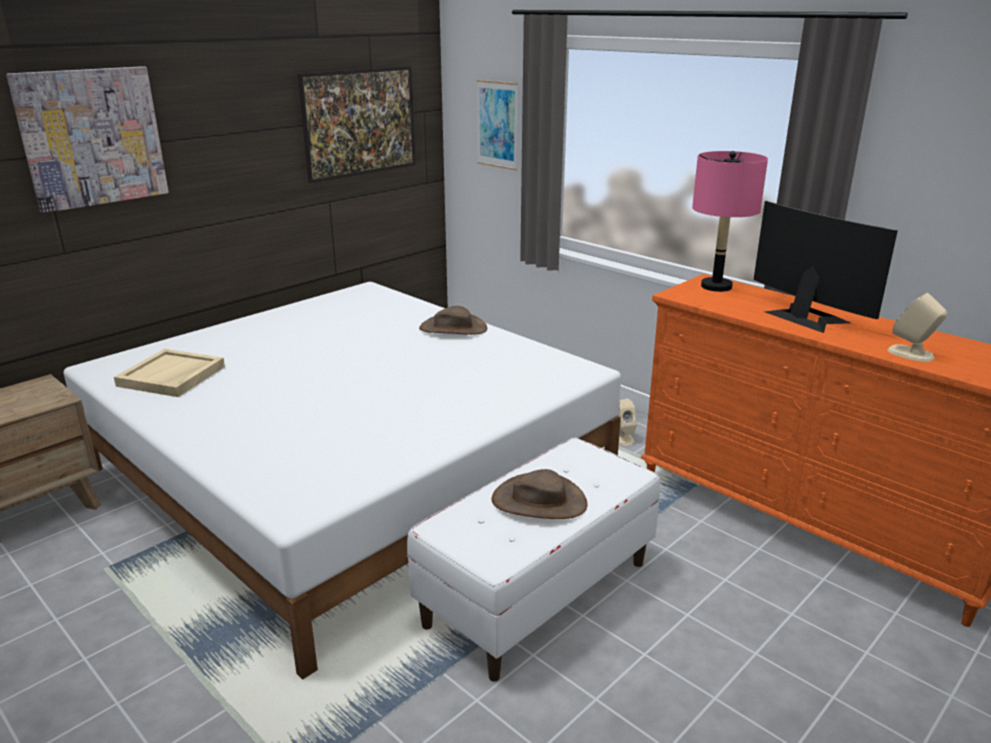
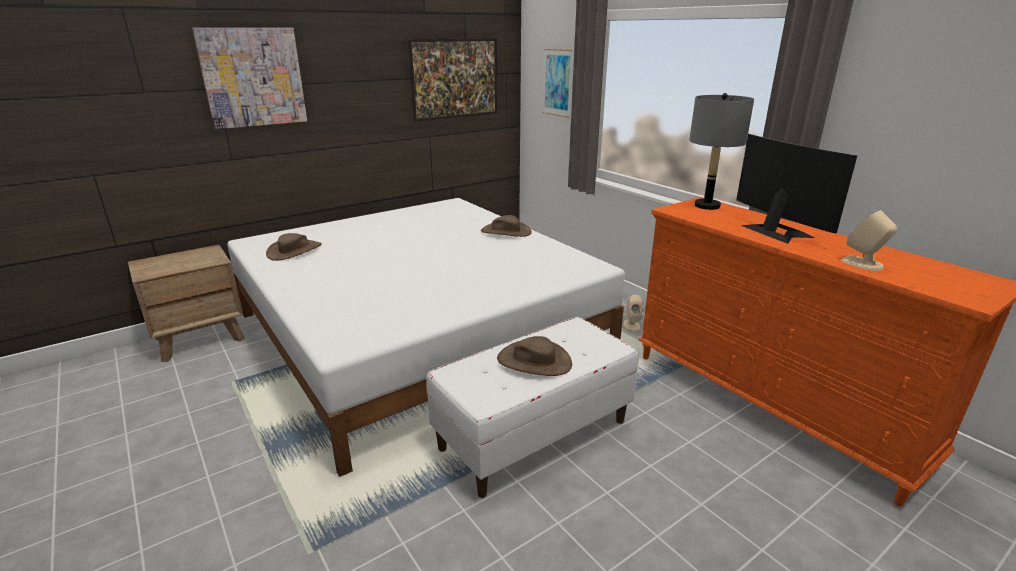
camera: 10 degrees right, 0 degrees up
beige tray [114,349,225,397] -> brown hat [266,233,322,261]
pink table lamp [692,151,768,292] -> grey table lamp [689,93,754,210]

